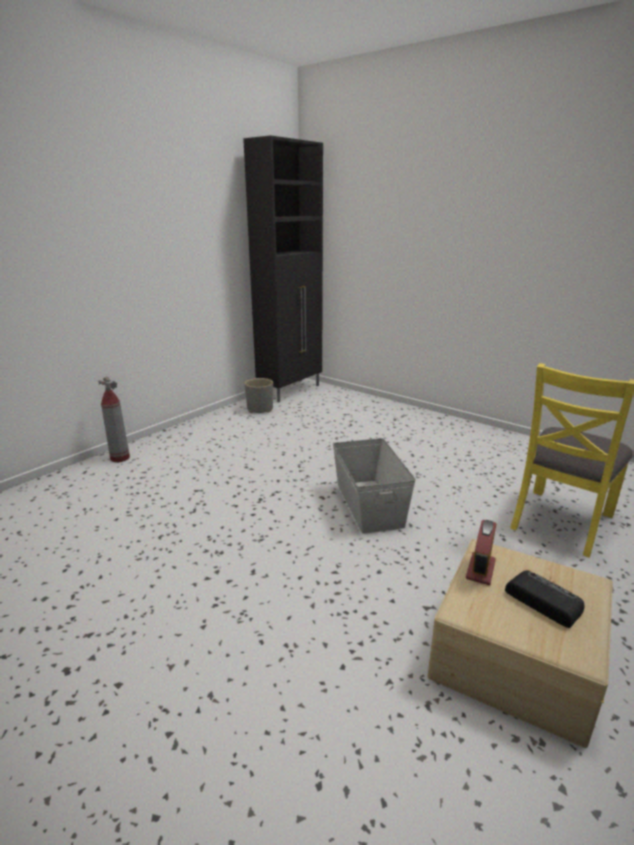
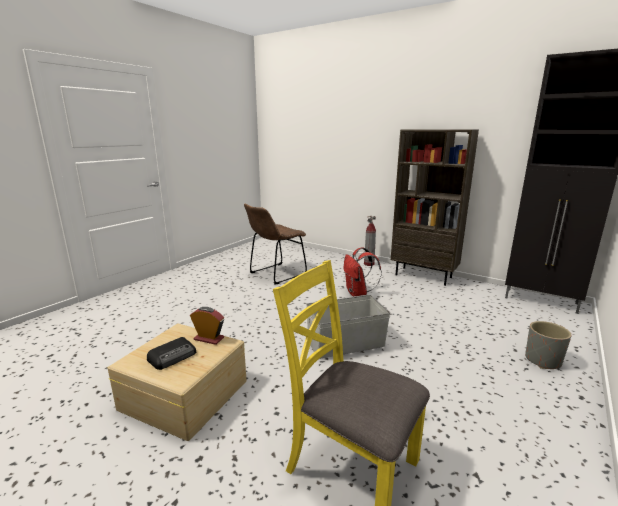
camera: 85 degrees right, 5 degrees down
grey planter [245,378,273,413] -> grey planter moved to [525,321,572,369]
none -> brown chair [244,204,307,285]
none -> red backpack [343,247,382,297]
none -> brown bookcase [391,130,479,286]

